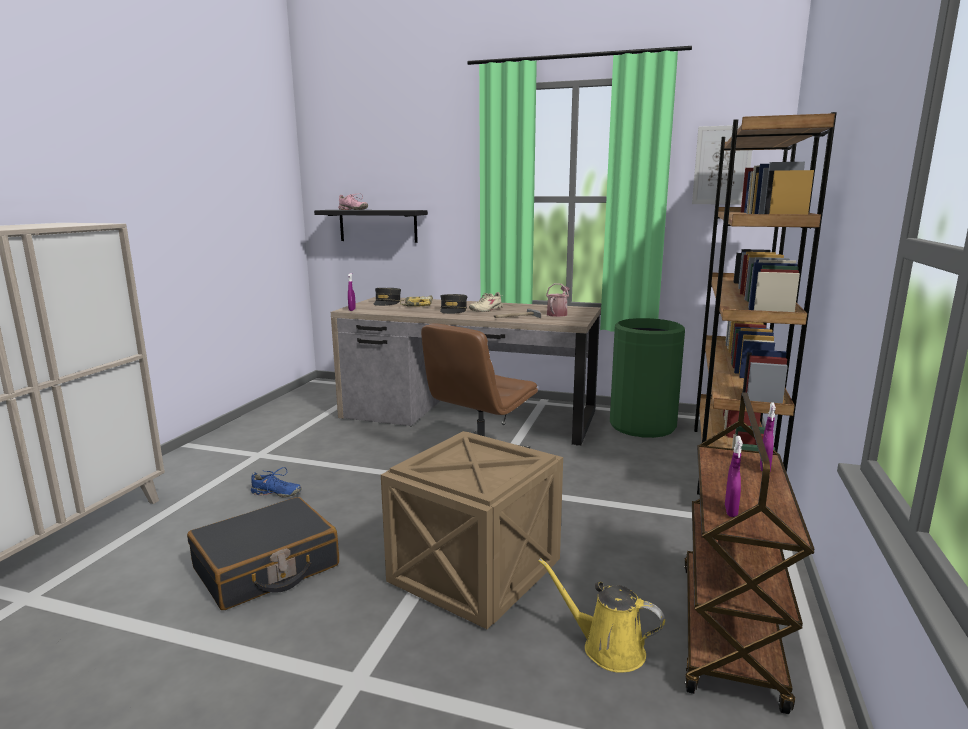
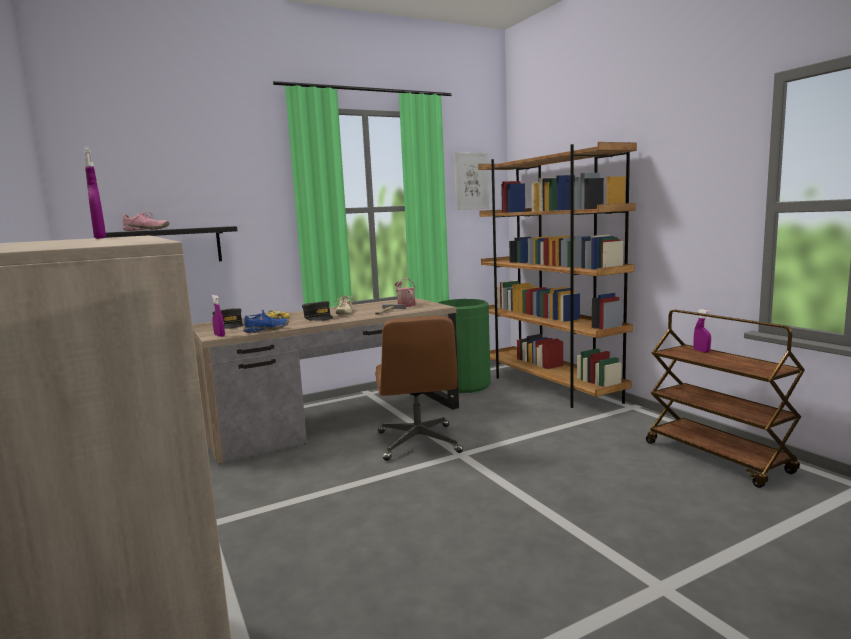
camera: 45 degrees left, 5 degrees down
black suitcase [187,497,339,610] -> none
blue shoe [251,467,302,497] -> blue shoe moved to [243,310,289,333]
crate [381,431,563,629] -> none
yellow watering can [538,558,665,673] -> none
purple spray bottle [725,436,743,517] -> purple spray bottle moved to [84,146,106,239]

